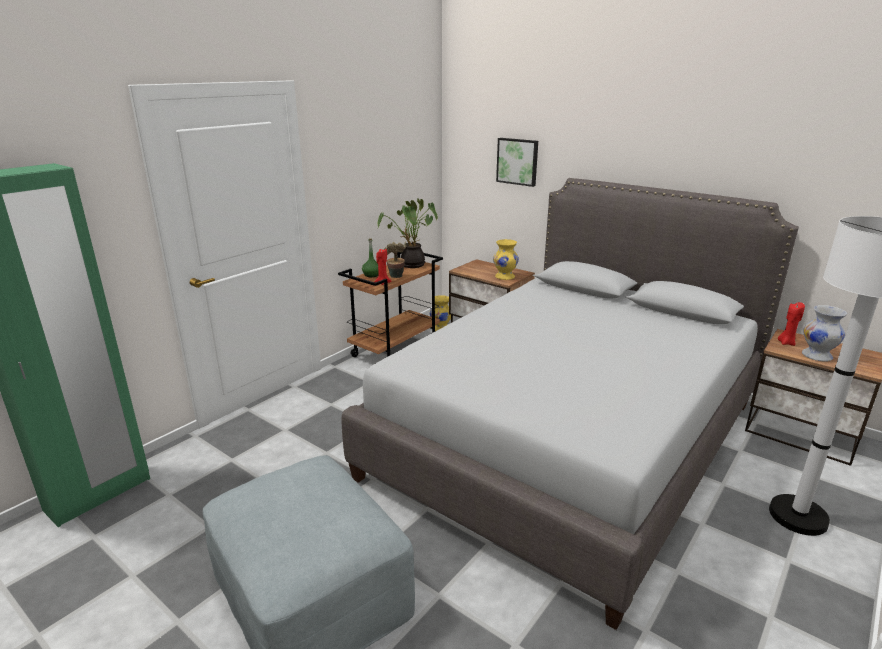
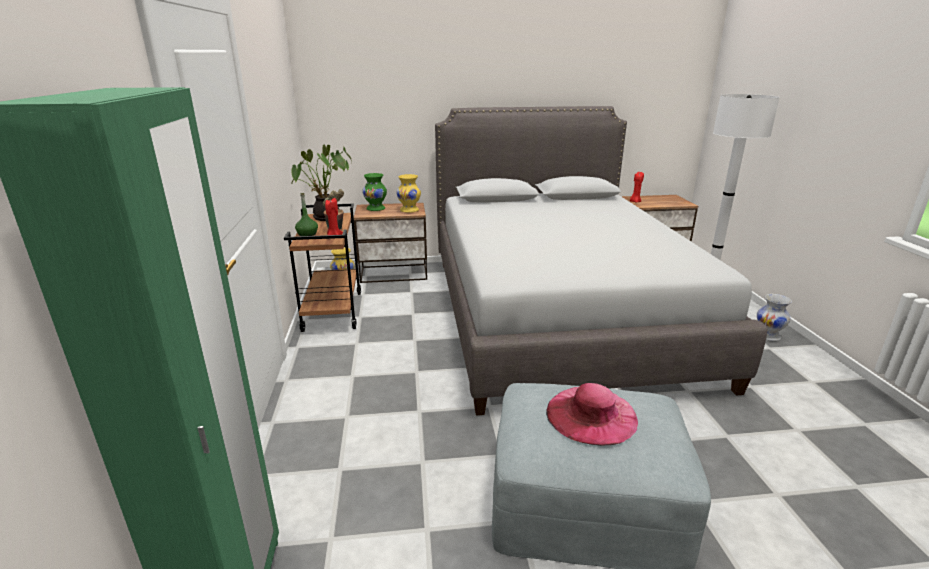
camera: 45 degrees left, 0 degrees up
picture [496,138,538,187] -> none
white vase [802,305,847,362] -> white vase moved to [757,294,792,341]
none -> green vase [362,173,387,211]
none -> pink hat [546,383,638,446]

